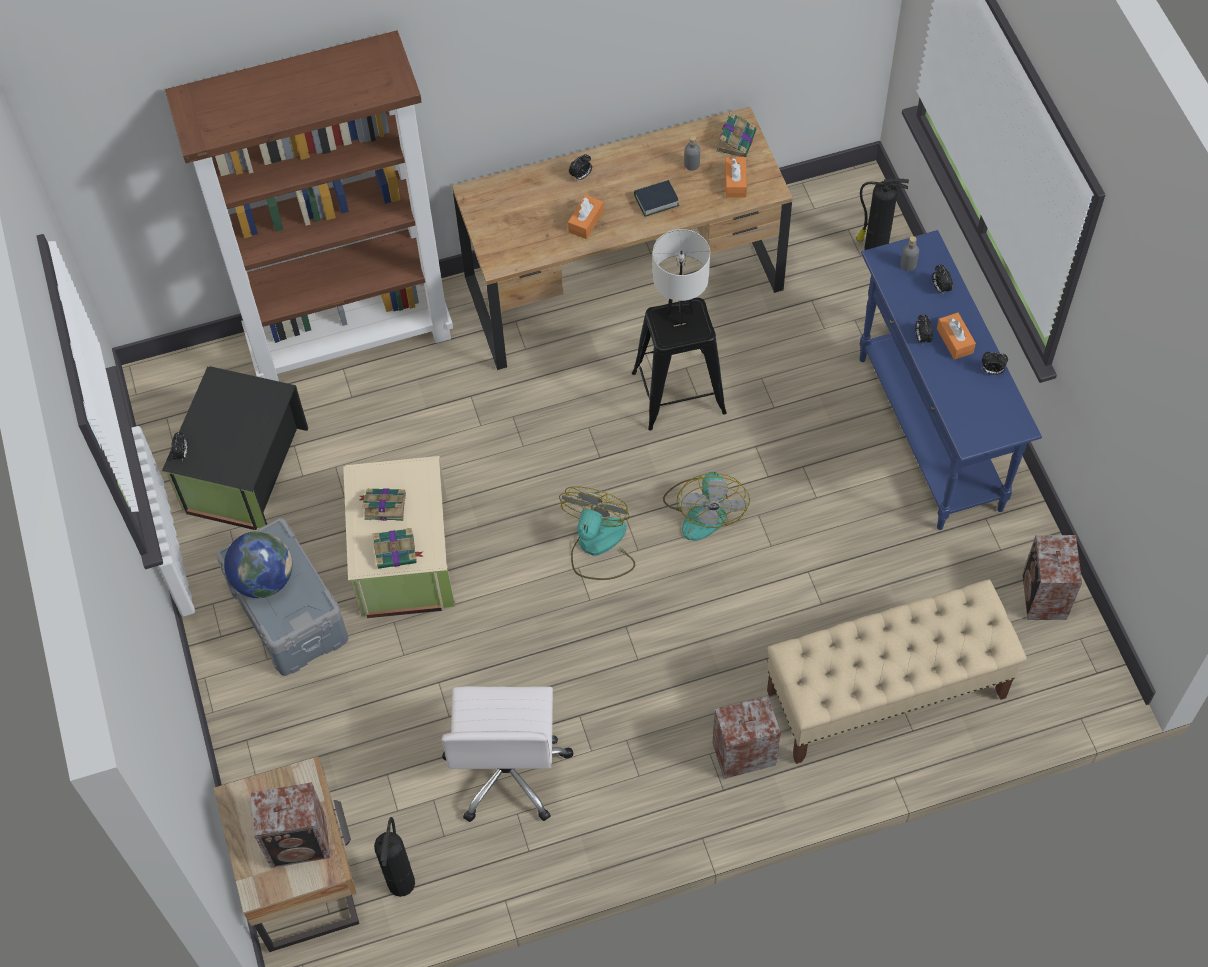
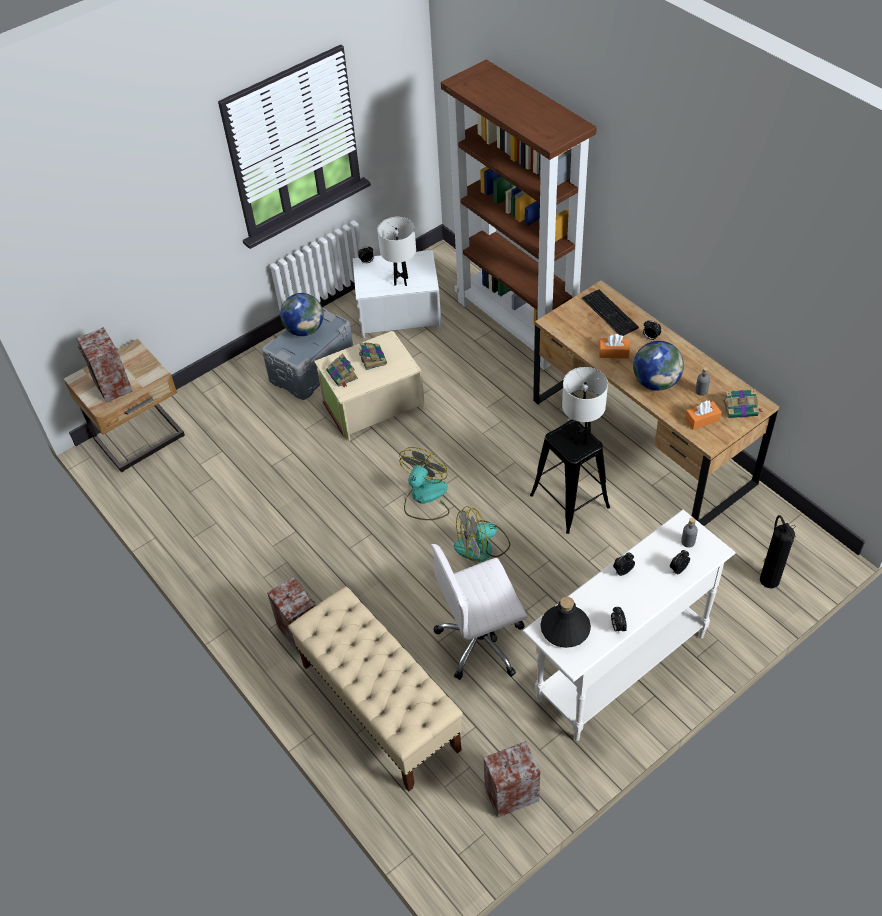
camera: 70 degrees right, 10 degrees down
black storage box [162,366,308,530] -> white storage box [353,250,442,339]
fire extinguisher [374,817,415,897] -> none
white office chair [441,686,574,822] -> white office chair moved to [431,544,527,680]
fan [559,486,635,580] -> fan turned 60 degrees counterclockwise [399,447,449,520]
book [634,180,679,217] -> globe [633,341,684,391]
blue console table [859,230,1042,530] -> white console table [522,509,736,741]
orange tissue box [937,312,976,360] -> none
none -> white table lamp [377,217,416,286]
none -> black bottle [540,597,591,648]
none -> keyboard [582,289,639,336]

